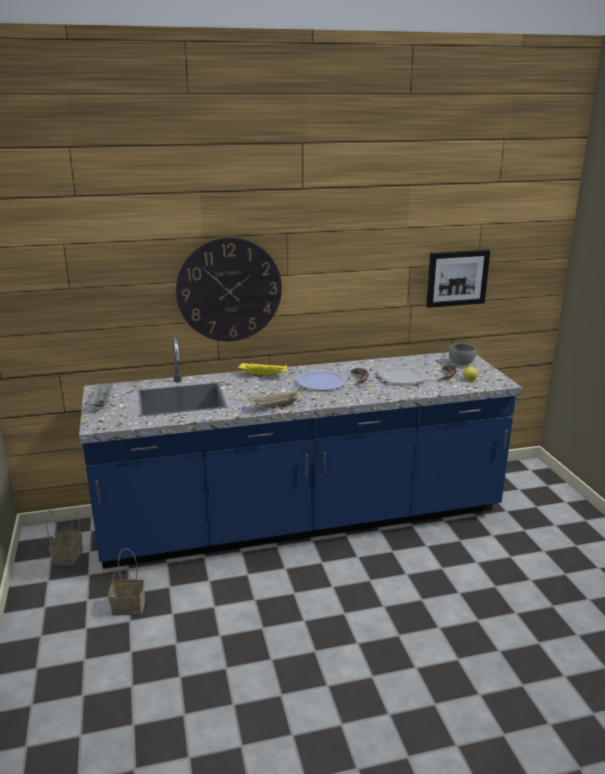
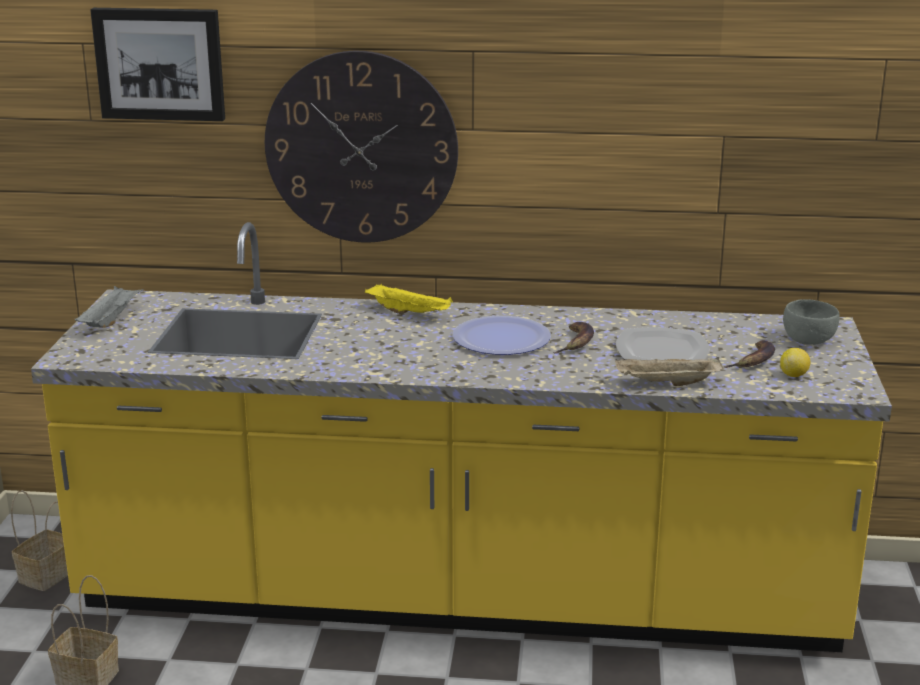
camera: 20 degrees right, 0 degrees up
blue counter [79,337,522,569] -> yellow counter [31,222,892,652]
beige tray [248,389,303,408] -> beige tray moved to [615,357,723,386]
picture [426,250,490,308] -> picture moved to [90,8,225,121]

